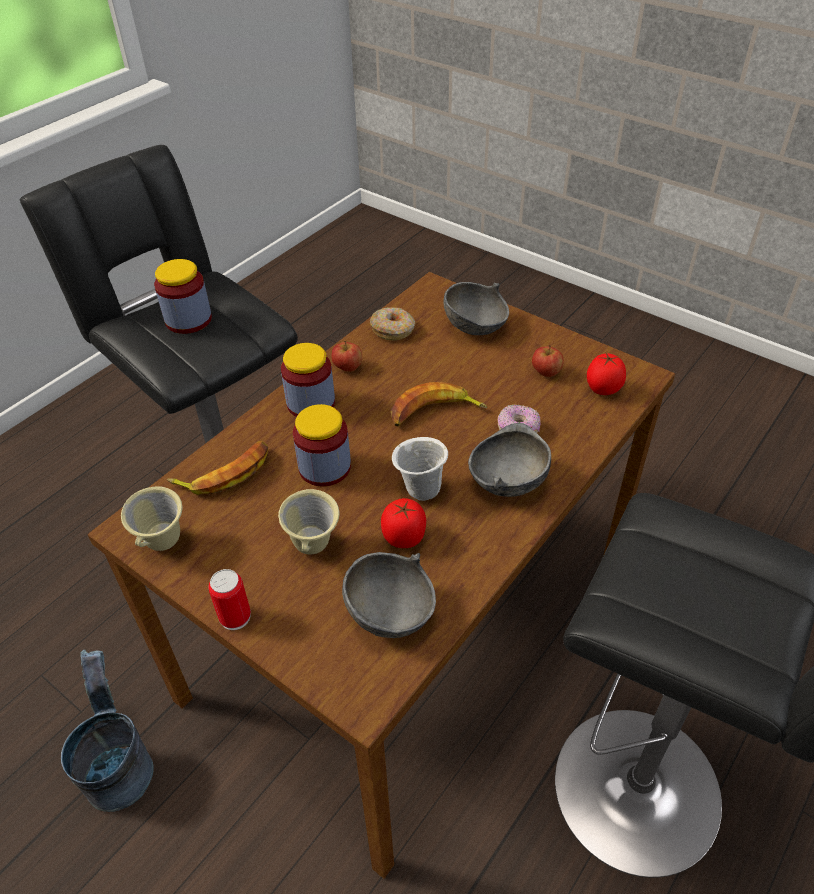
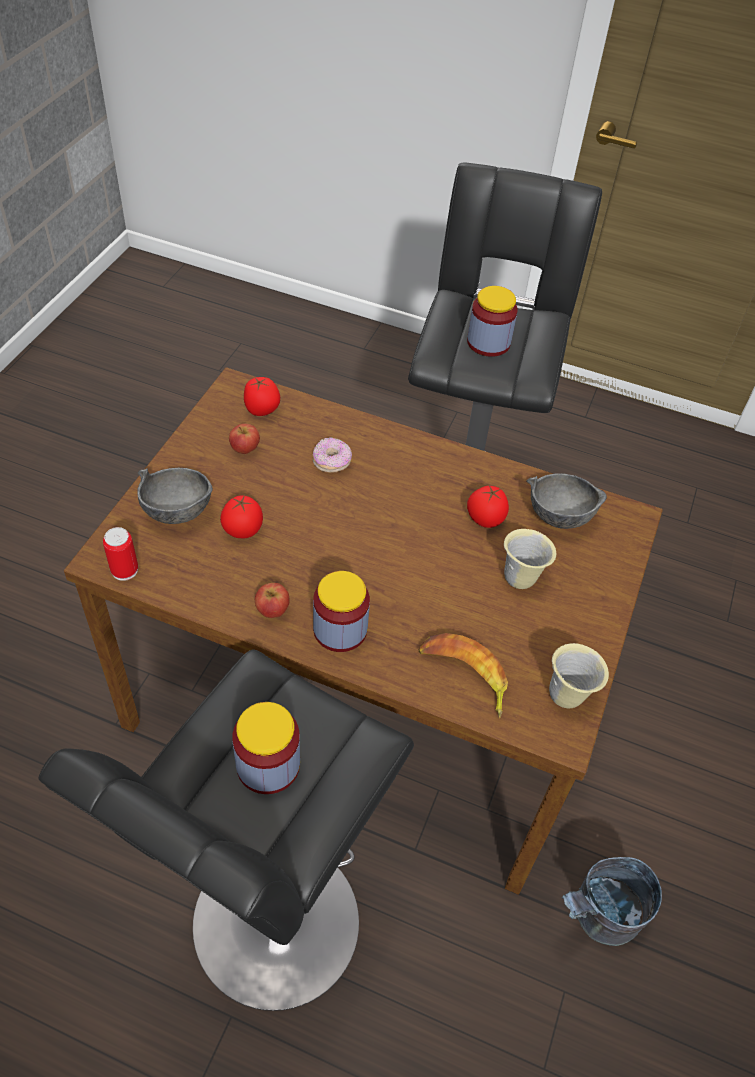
camera: 110 degrees left, 5 degrees up
can [209,569,251,630] -> can moved to [103,527,138,581]
jar [293,404,351,486] -> jar moved to [467,286,518,357]
donut [370,307,415,340] -> none
banana [391,382,488,427] -> none
white mug [392,437,448,501] -> none
grey bowl [468,423,551,497] -> none
none -> tomato [220,495,263,538]

